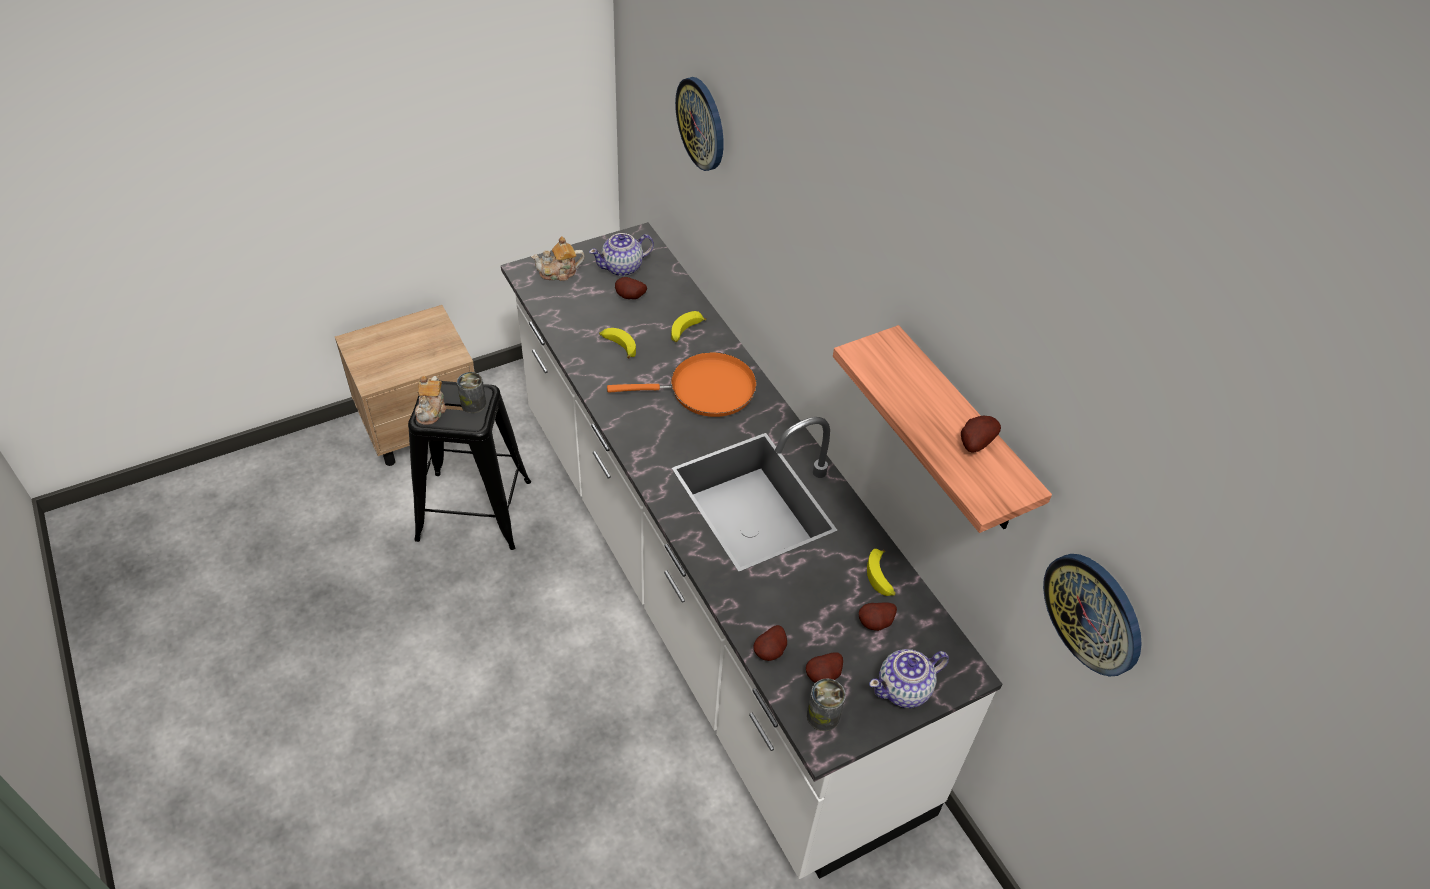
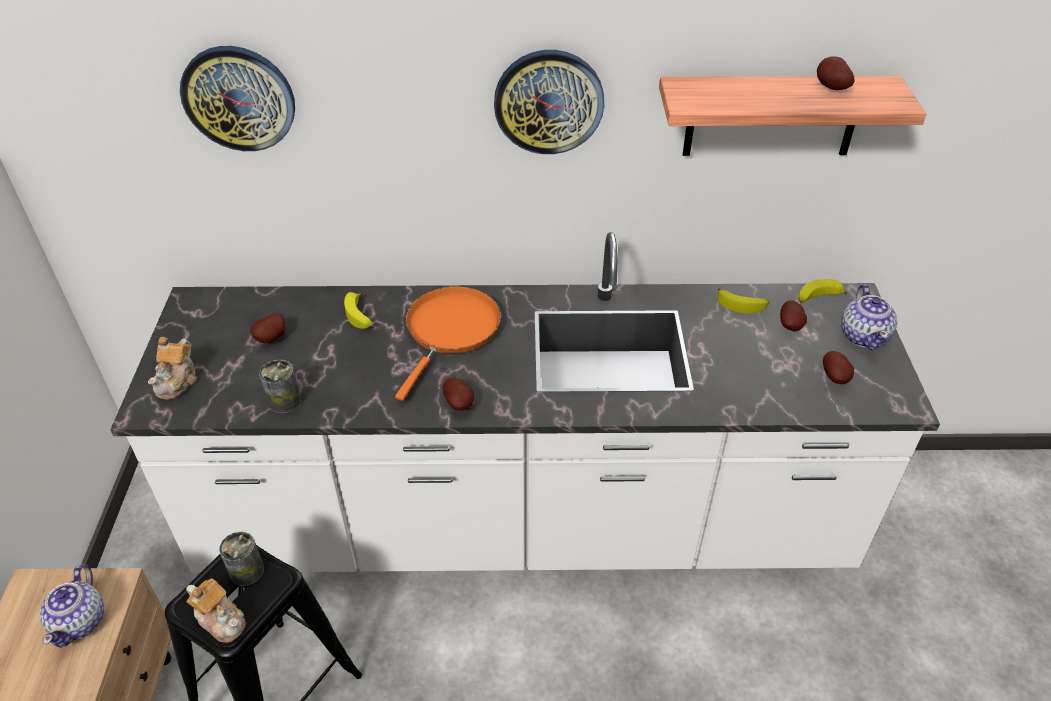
camera: 60 degrees left, 5 degrees down
teapot [589,233,654,276] -> teapot moved to [40,564,104,648]
banana [599,328,636,358] -> banana moved to [798,279,847,303]
potato [753,625,787,661] -> potato moved to [442,378,474,411]
can [807,678,846,731] -> can moved to [259,360,301,414]
wall clock [1043,554,1142,677] -> wall clock moved to [494,50,604,154]

